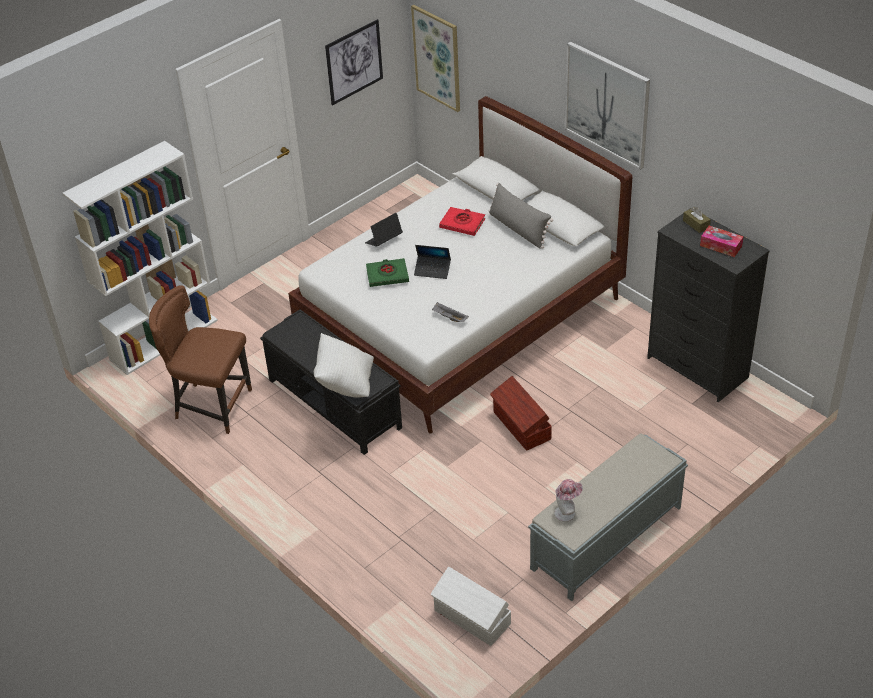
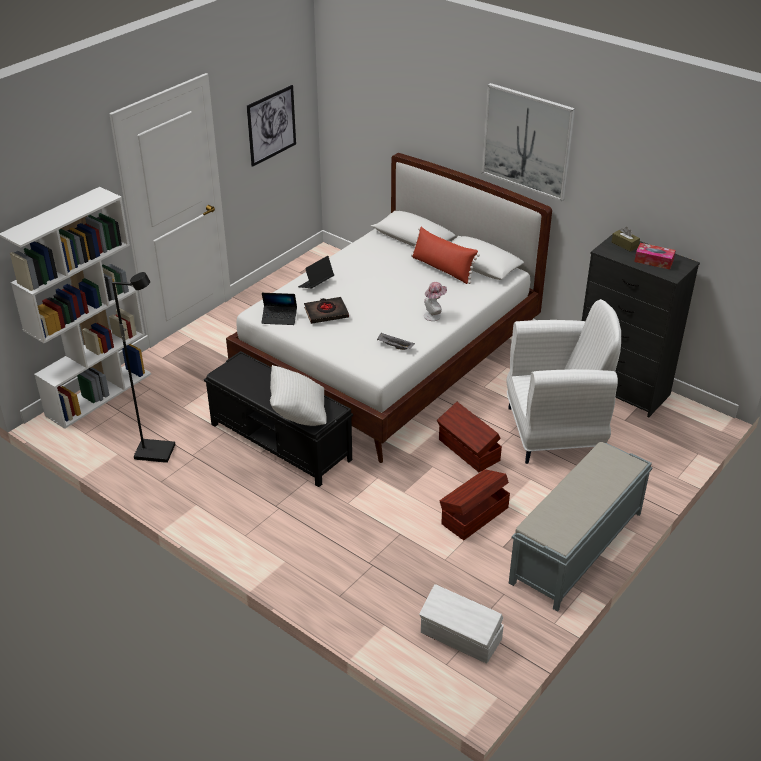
camera: 10 degrees left, 5 degrees down
brown chair [149,285,252,434] -> black floor lamp [112,272,175,463]
green book [366,258,409,287] -> black book [304,297,349,324]
picture [411,5,460,112] -> none
laptop [414,245,451,279] -> laptop moved to [261,293,297,325]
red book [439,207,485,236] -> none
grey pillow [488,183,553,249] -> red pillow [411,227,480,284]
hat [555,479,583,522] -> hat moved to [424,282,447,321]
none -> brown storage box [440,469,510,540]
none -> white armchair [507,299,621,464]

